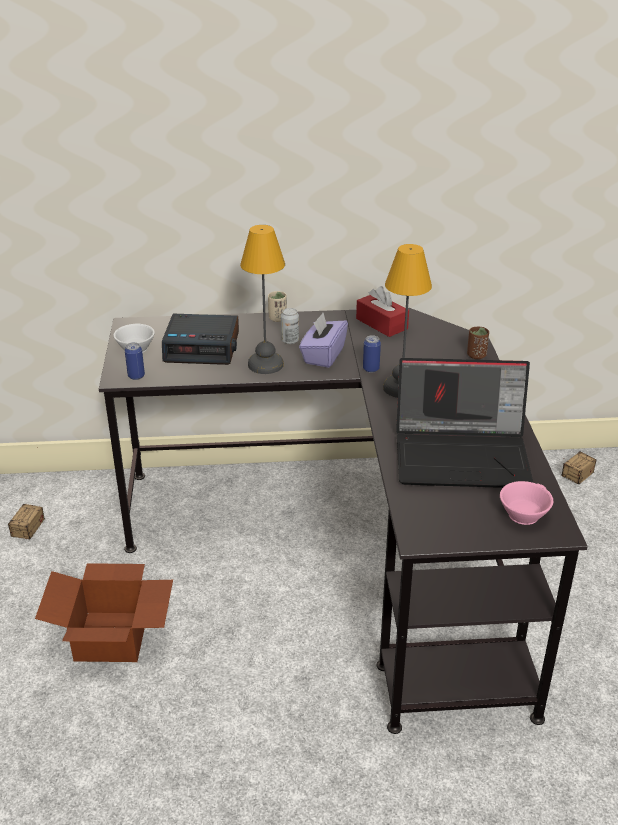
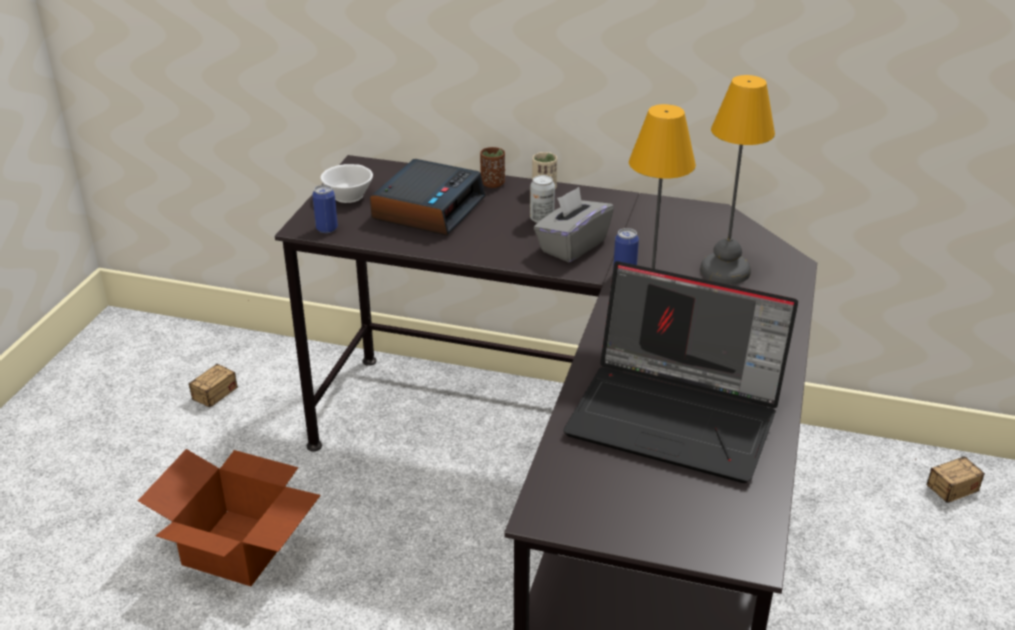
camera: 20 degrees right, 0 degrees up
alarm clock [162,314,239,365] -> alarm clock turned 90 degrees counterclockwise [370,159,486,236]
table lamp [240,225,285,374] -> table lamp moved to [700,75,775,284]
purple tissue box [299,313,348,368] -> grey tissue box [534,187,614,262]
red tissue box [356,286,409,337] -> none
brown cup [467,327,489,359] -> brown cup moved to [480,147,505,188]
pink cup [500,481,554,525] -> none

